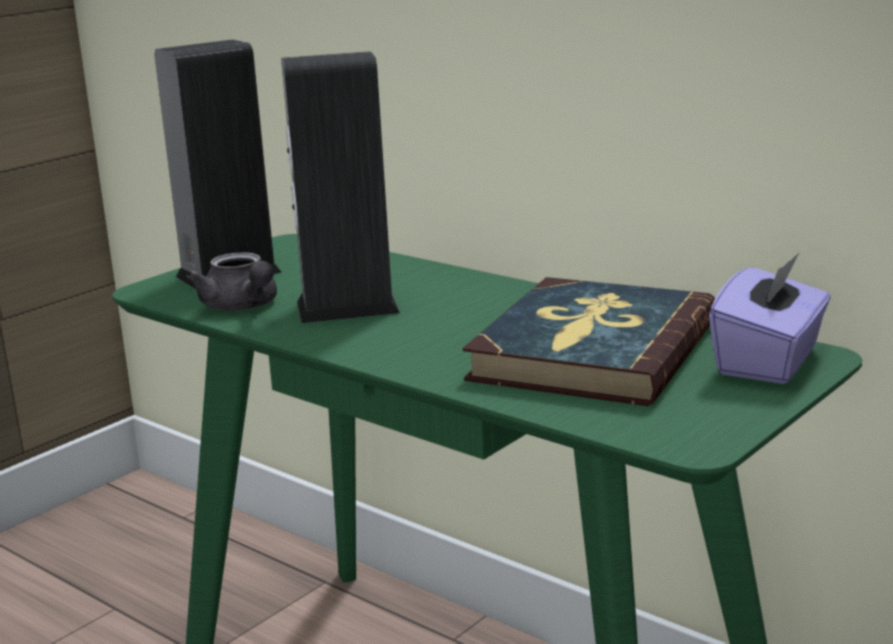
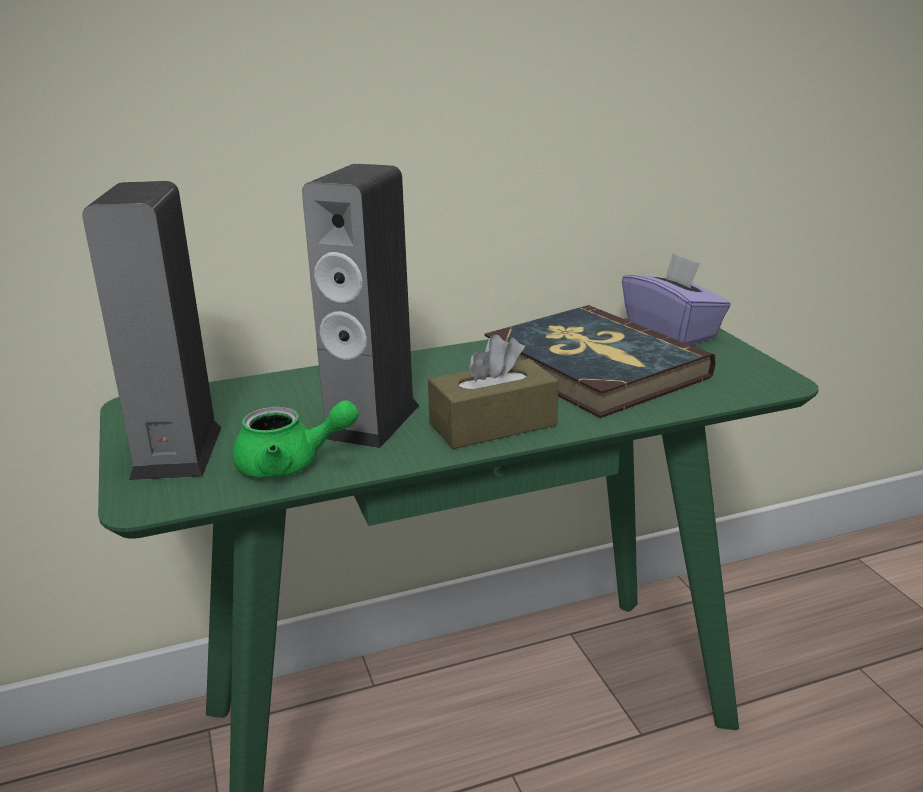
camera: 60 degrees left, 5 degrees up
grey teapot [187,252,277,311] -> green teapot [232,400,359,478]
none -> brown tissue box [428,334,558,449]

